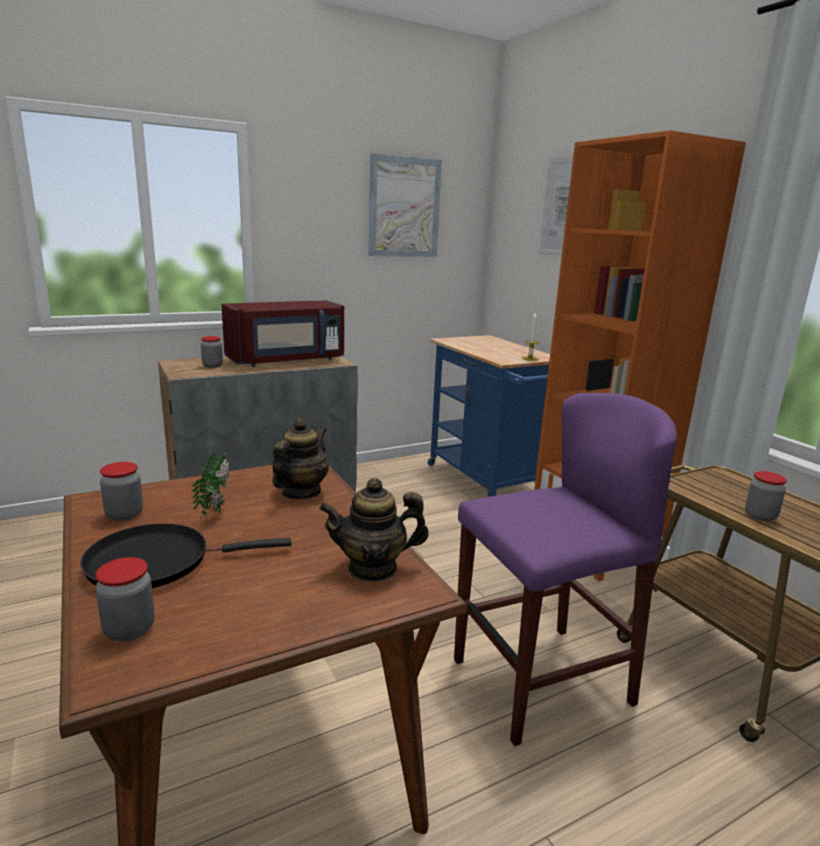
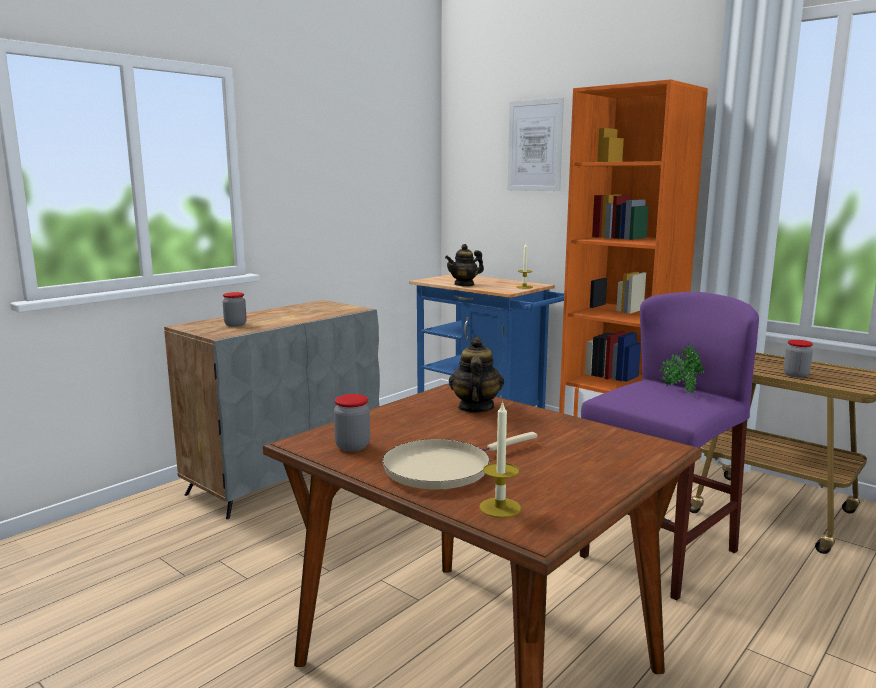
camera: 20 degrees left, 5 degrees down
black frying pan [80,523,292,588] -> beige frying pan [382,432,537,490]
jar [95,557,155,642] -> candle [479,401,521,518]
potted plant [192,451,230,518] -> potted plant moved to [660,344,704,394]
red microwave [221,300,344,367] -> none
teapot [319,478,429,582] -> teapot moved to [445,244,484,286]
picture [368,153,442,257] -> none

